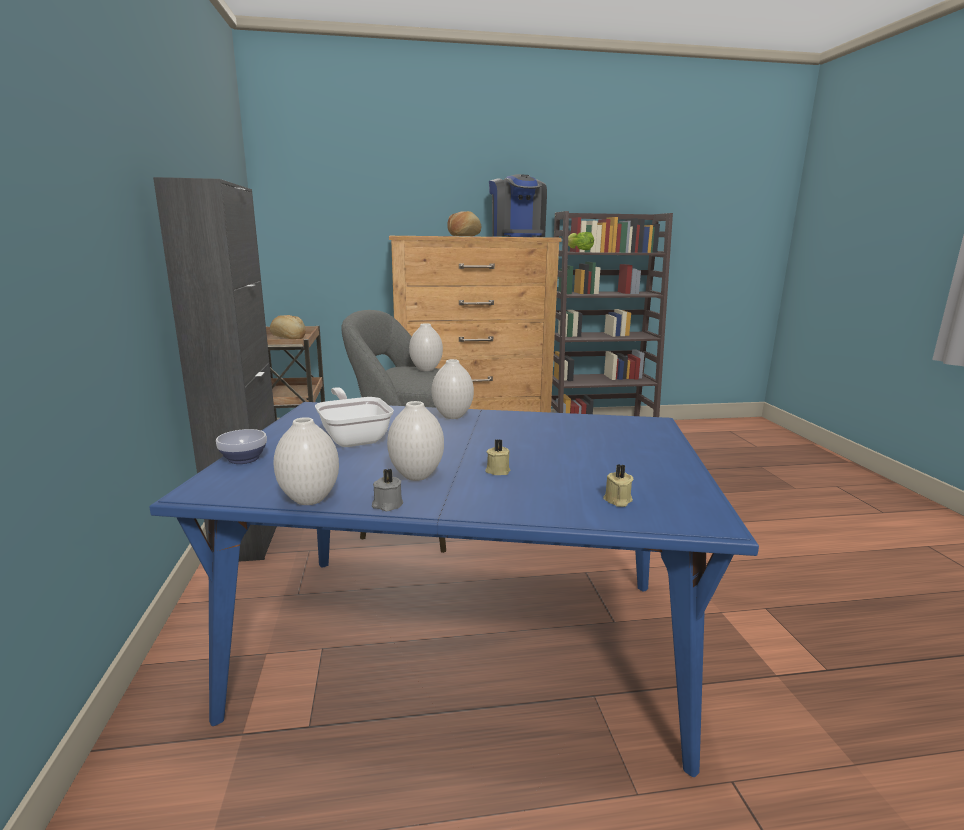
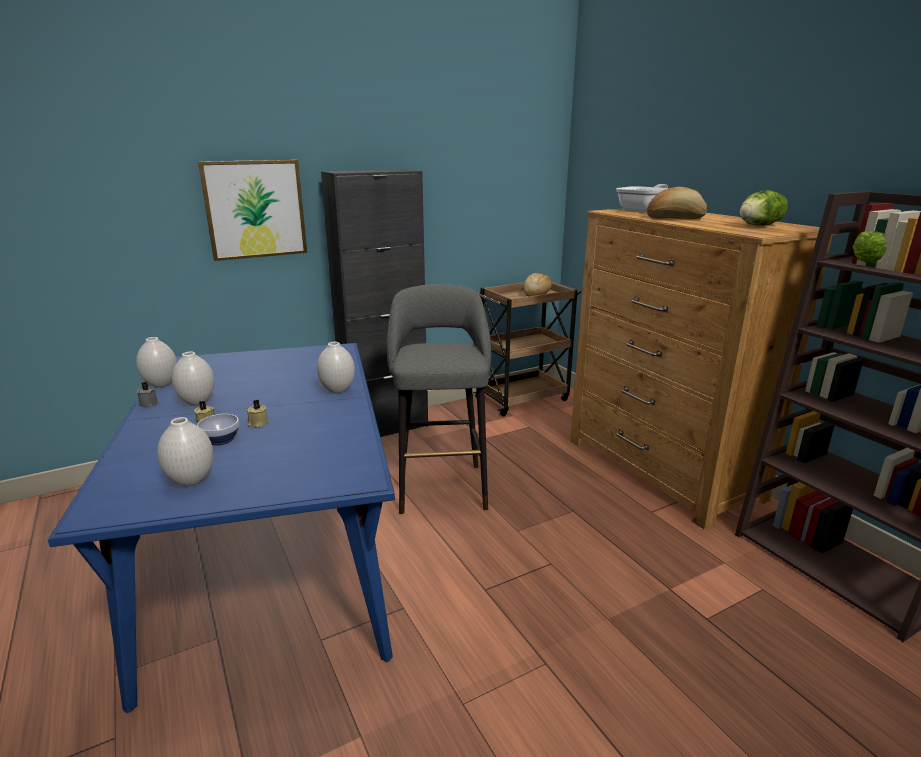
camera: 70 degrees right, 5 degrees up
bowl [216,429,267,464] -> bowl moved to [197,414,239,445]
frying pan [315,387,394,447] -> frying pan moved to [616,184,669,213]
white vase [409,323,443,371] -> white vase moved to [157,417,213,487]
coffee machine [489,174,547,237] -> lettuce [739,190,788,226]
beige candle [603,464,634,507] -> beige candle moved to [247,400,269,428]
none -> picture [198,160,307,261]

